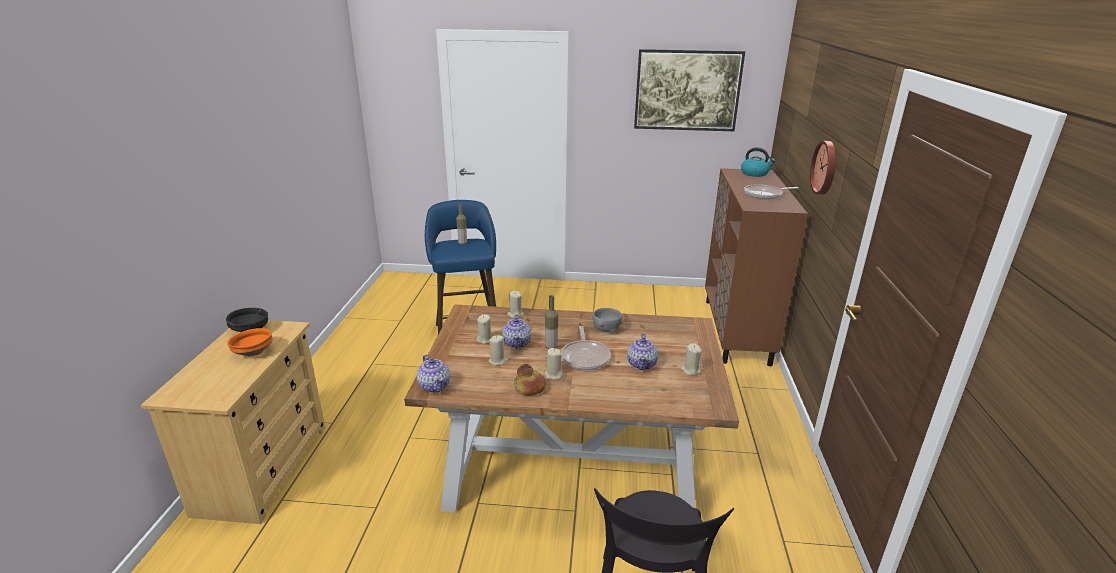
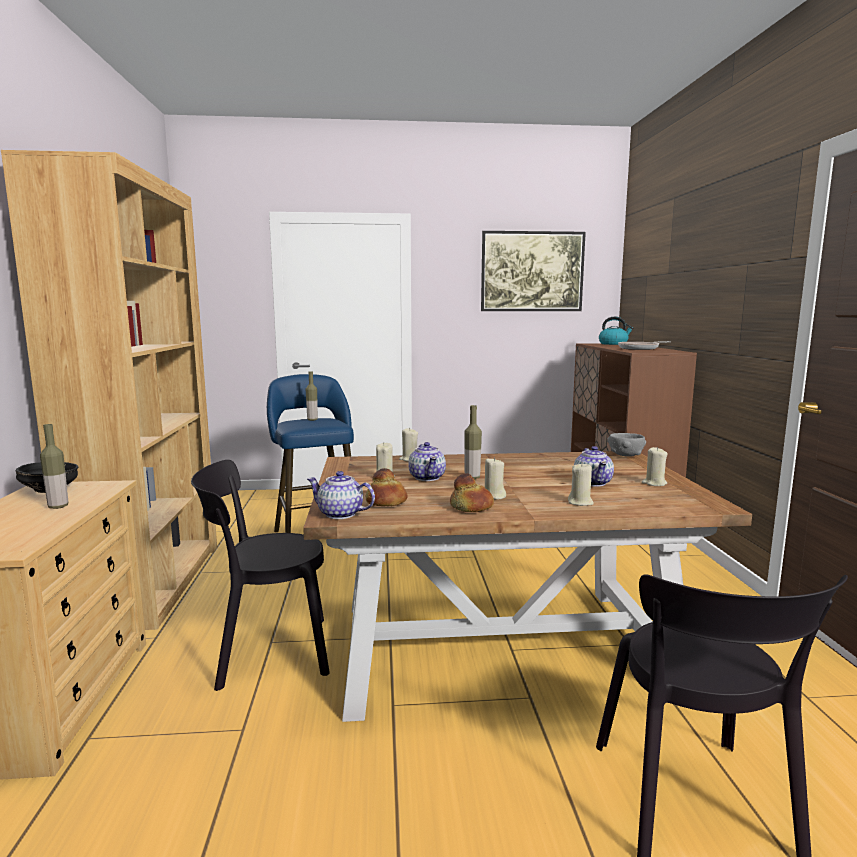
camera: 10 degrees left, 15 degrees down
orange bowl [227,328,273,357] -> bottle [40,424,68,509]
teapot [417,355,450,393] -> teapot turned 150 degrees clockwise [307,471,375,519]
beige candle [489,335,508,365] -> beige candle moved to [568,462,594,506]
frying pan [561,326,611,370] -> none
grey bowl [593,308,623,333] -> grey bowl moved to [607,433,646,457]
wall clock [810,141,836,195] -> none
none -> brown bookcase [1,150,217,630]
none -> black chair [191,460,330,691]
none -> bread [366,468,408,506]

